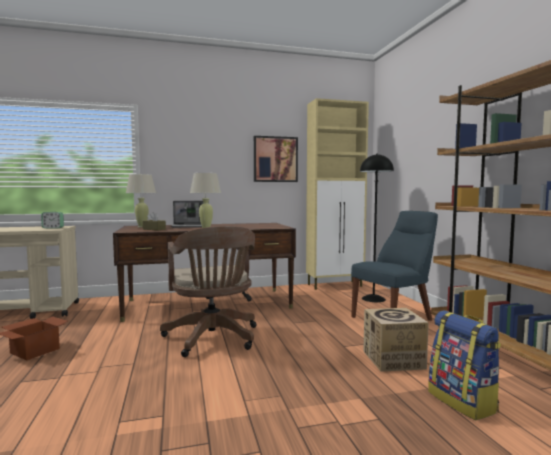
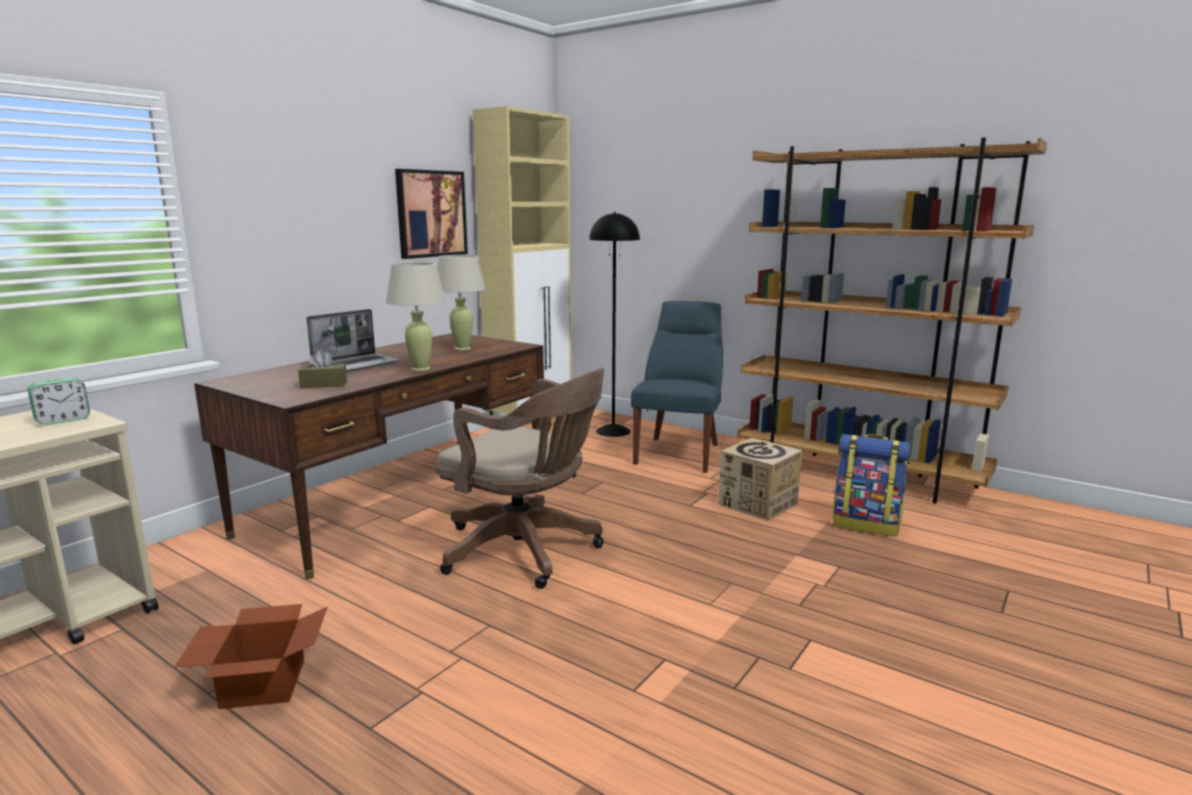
camera: 40 degrees left, 10 degrees up
beige table lamp [126,174,156,228] -> beige table lamp moved to [437,255,486,350]

